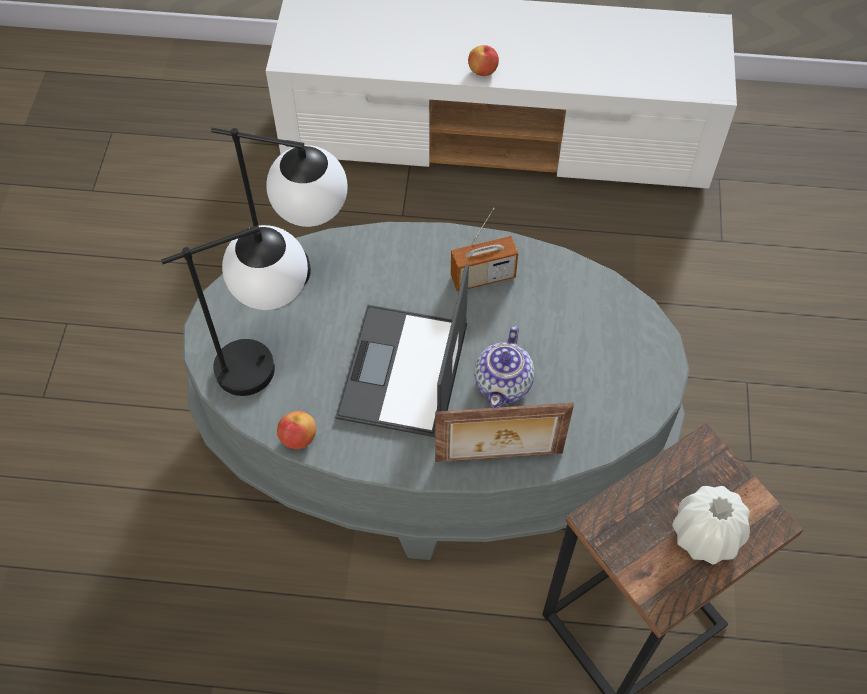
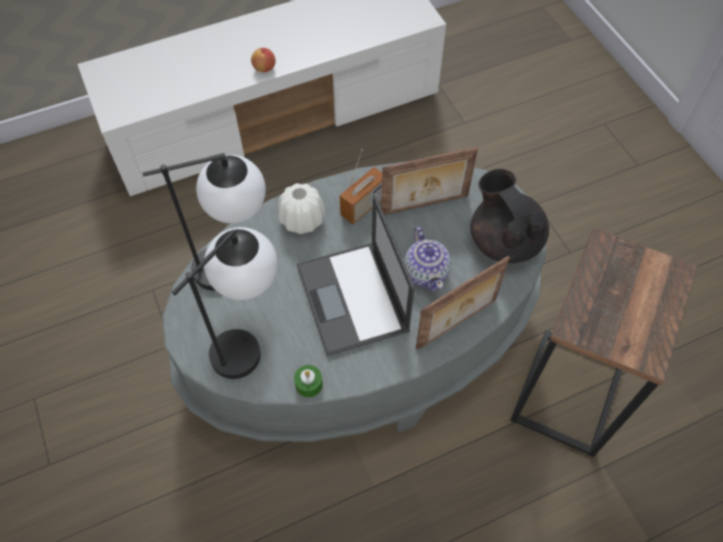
camera: 30 degrees left, 0 degrees up
apple [277,411,316,449] -> green candle [294,365,323,398]
white vase [673,486,750,565] -> white vase moved to [278,183,325,234]
none -> picture frame [381,147,478,215]
none -> black teapot [470,169,549,263]

